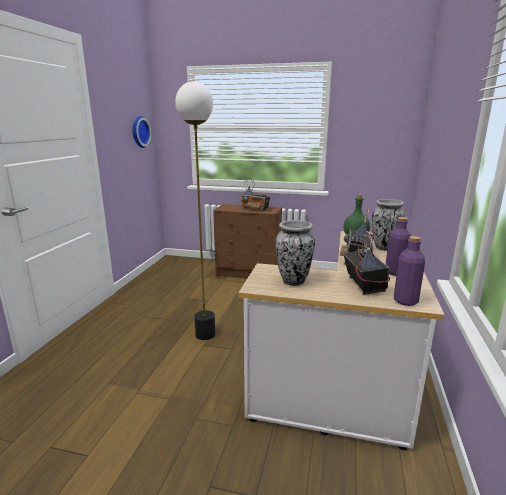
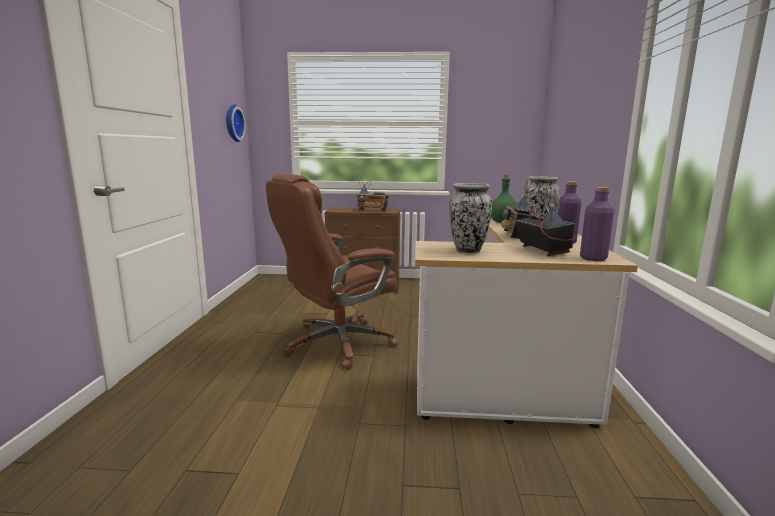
camera: 10 degrees left, 5 degrees down
floor lamp [175,81,215,340] -> brown office chair [266,173,398,370]

